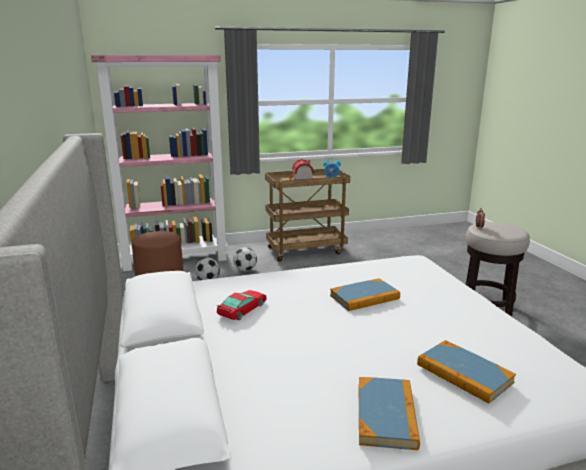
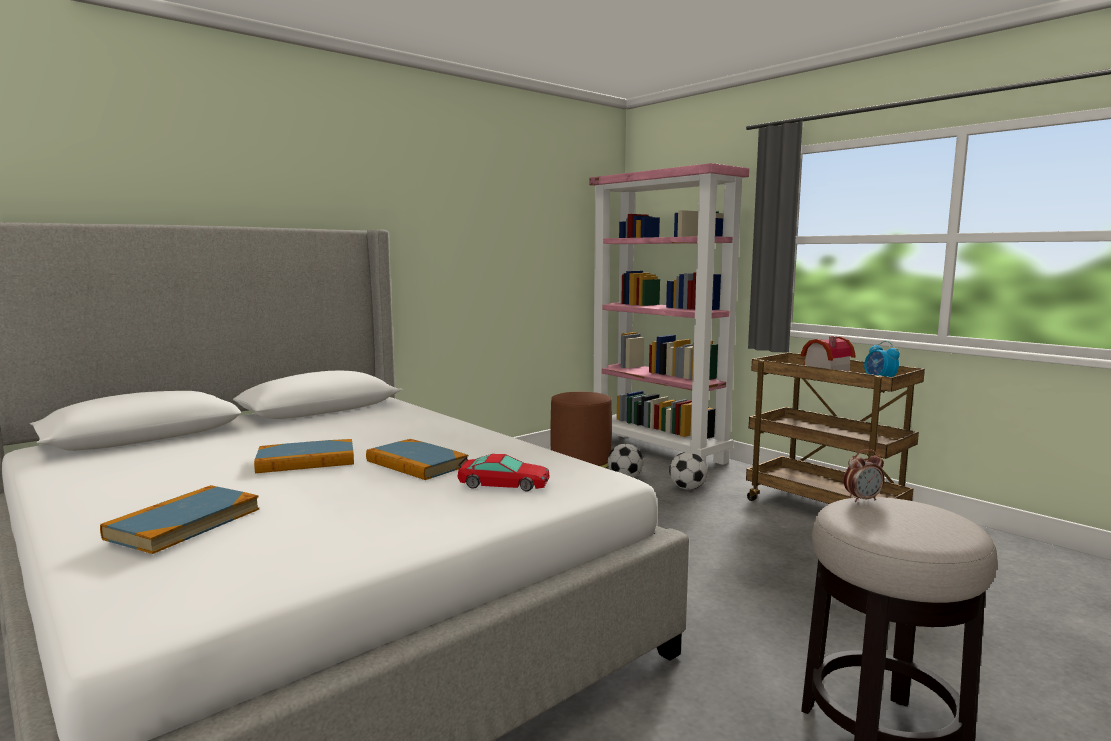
camera: 65 degrees right, 10 degrees down
toy car [217,290,267,320] -> toy car moved to [457,454,550,491]
book [359,377,420,450] -> book moved to [254,439,354,473]

